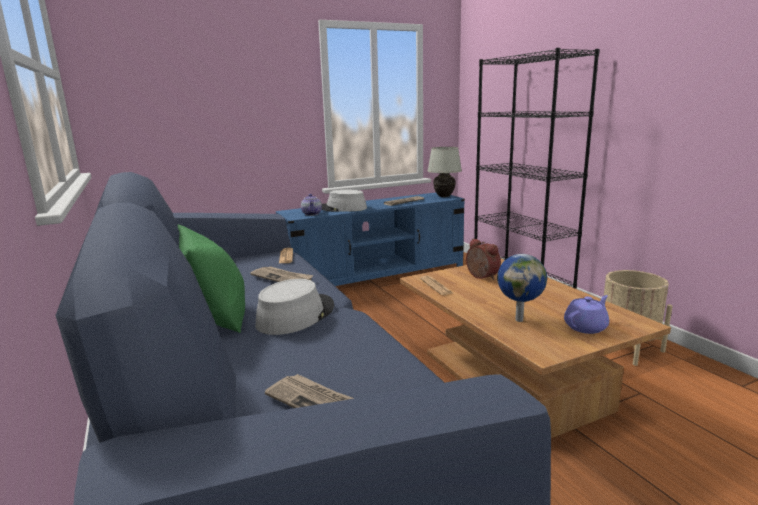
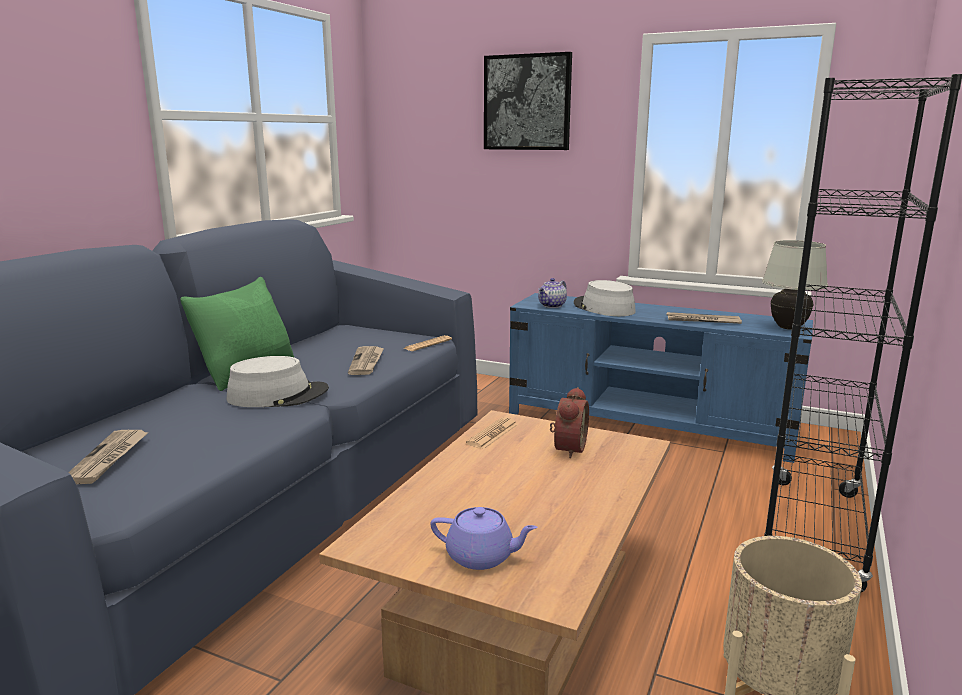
camera: 50 degrees right, 0 degrees up
globe [497,254,547,322] -> none
none -> picture [484,52,572,150]

